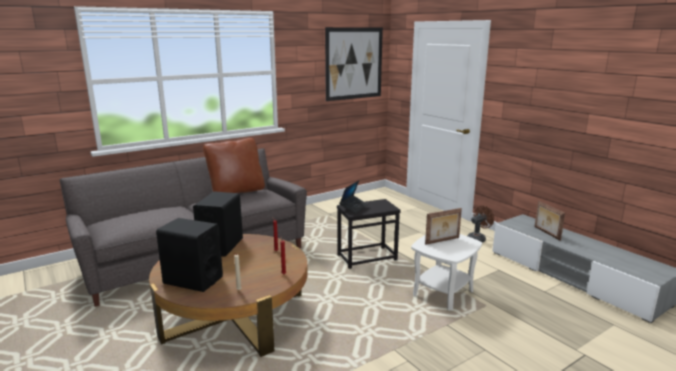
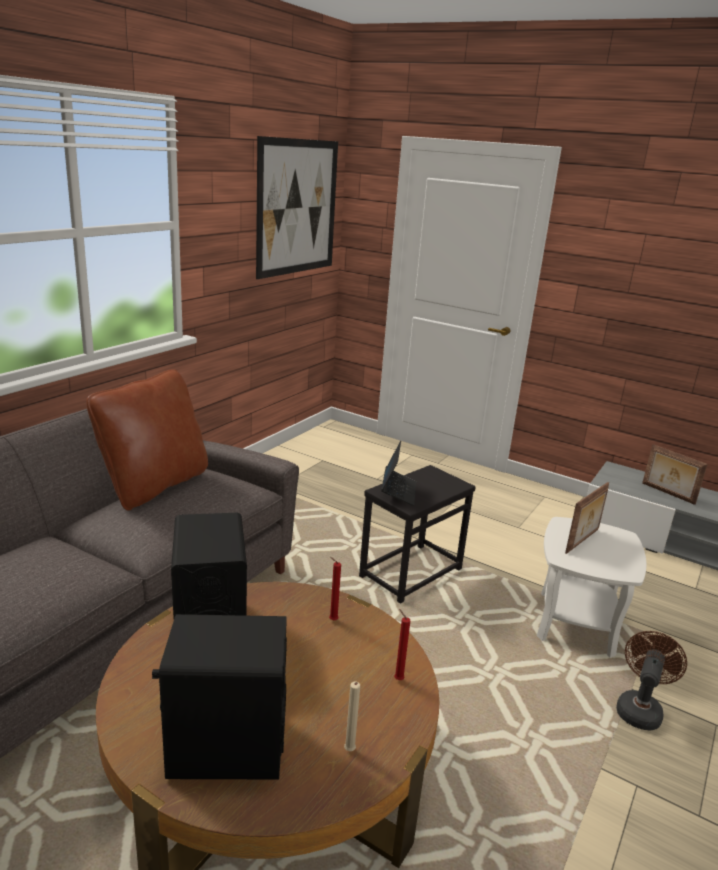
camera: 25 degrees left, 5 degrees up
brown fan [468,206,494,243] -> brown fan moved to [616,631,687,730]

